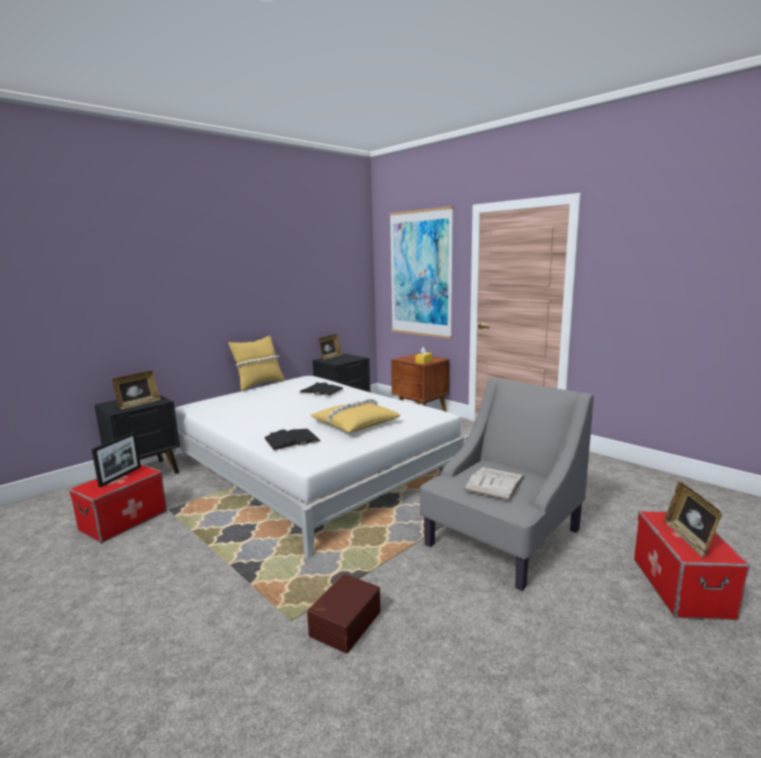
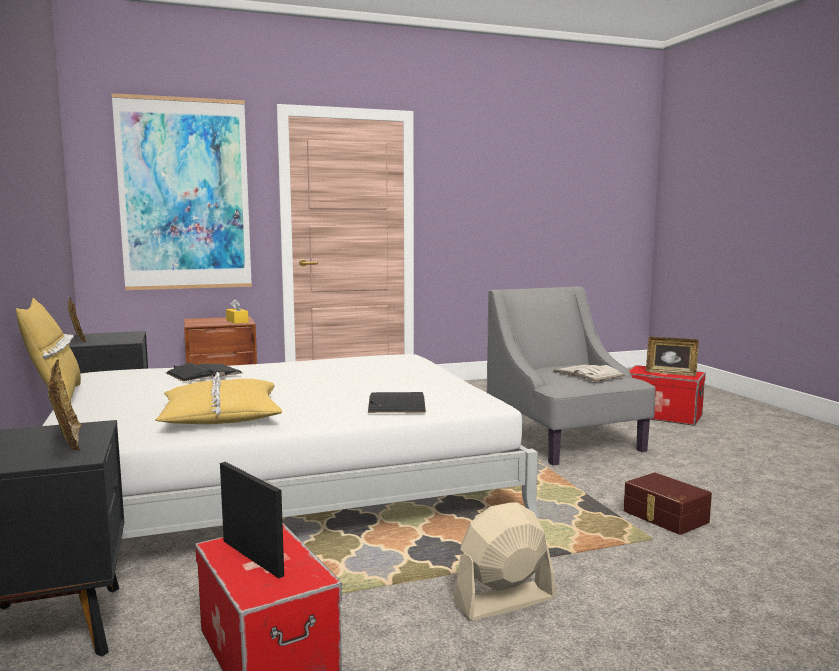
camera: 65 degrees left, 5 degrees down
yellow pillow [310,399,400,433] -> yellow pillow moved to [155,372,282,424]
none -> beige fan [453,502,556,620]

